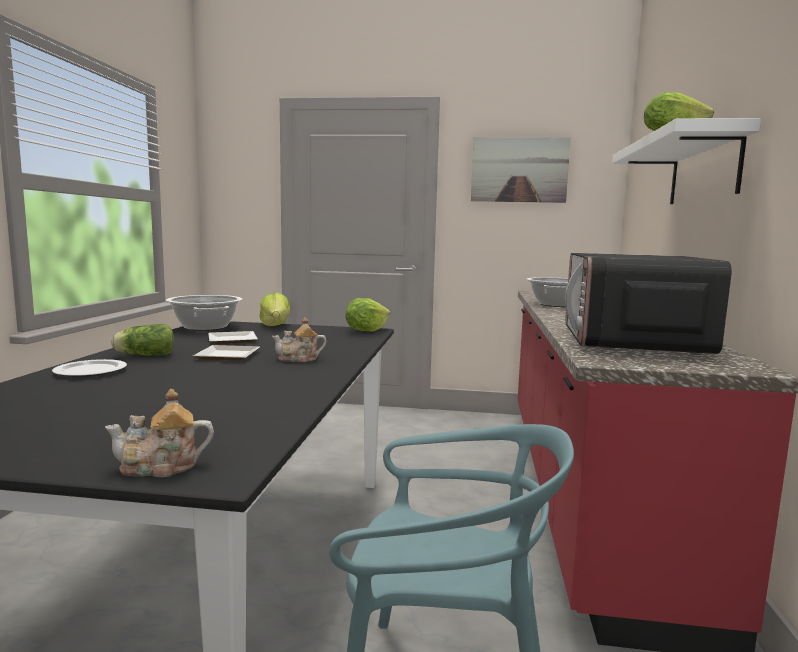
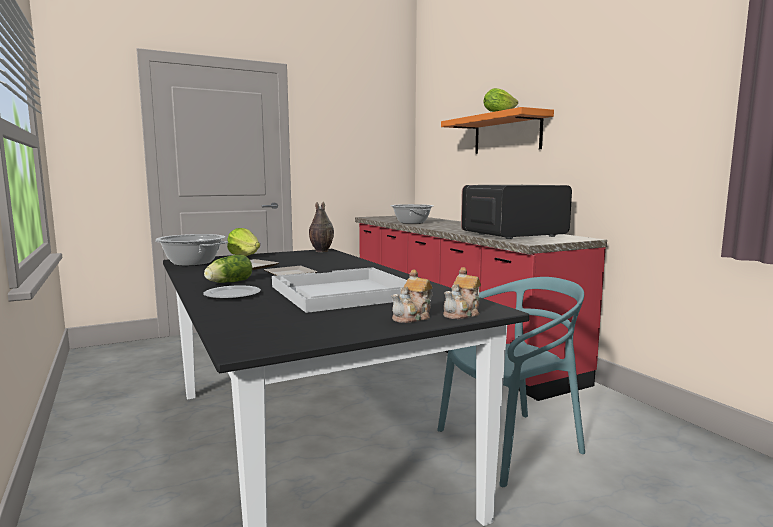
camera: 35 degrees left, 0 degrees up
teapot [272,317,327,362] -> teapot moved to [391,269,432,323]
lettuce [345,298,390,332] -> vase [309,202,334,252]
picture [471,137,571,203] -> none
microwave [565,253,732,355] -> microwave turned 90 degrees clockwise [461,185,572,239]
white shelf [612,118,761,204] -> orange shelf [441,107,554,154]
none -> white tray [272,267,407,313]

